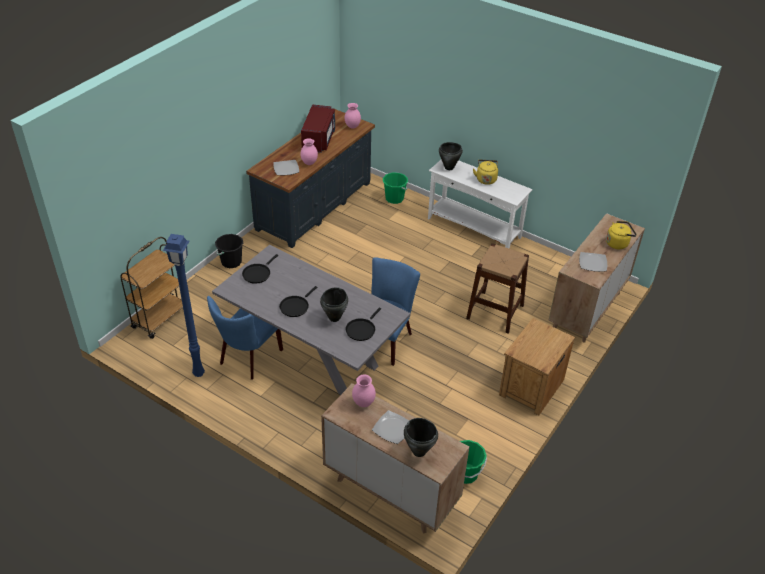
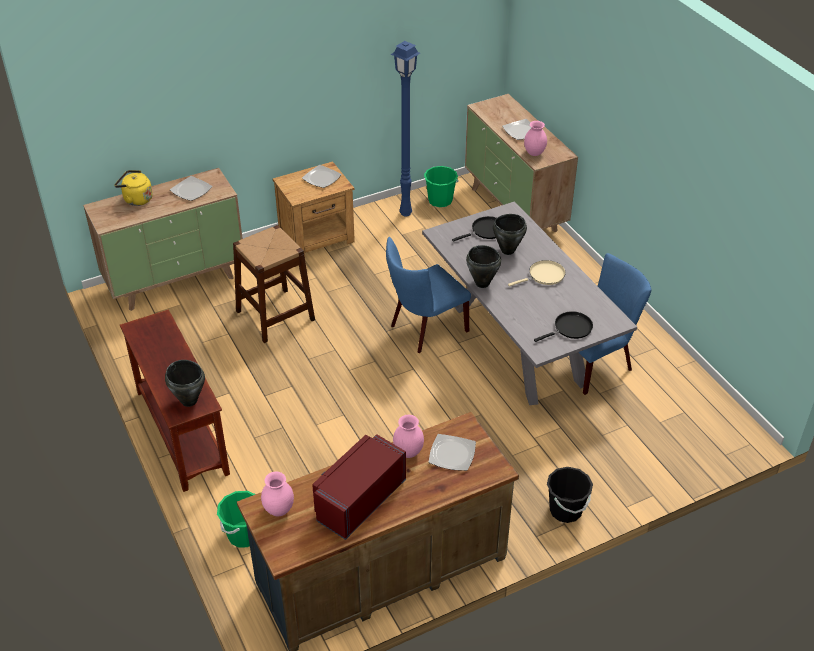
camera: 150 degrees left, 0 degrees up
brown cart [120,237,183,339] -> none
blue floor lamp [163,234,205,377] -> blue floor lamp moved to [391,41,420,216]
black frying pan [279,286,317,317] -> beige frying pan [508,260,566,287]
black cooking pot [404,418,438,457] -> black cooking pot moved to [466,245,501,288]
white console table [428,160,532,249] -> brown console table [120,309,230,492]
yellow kettle [473,160,498,185] -> none
none -> plate [302,165,342,188]

